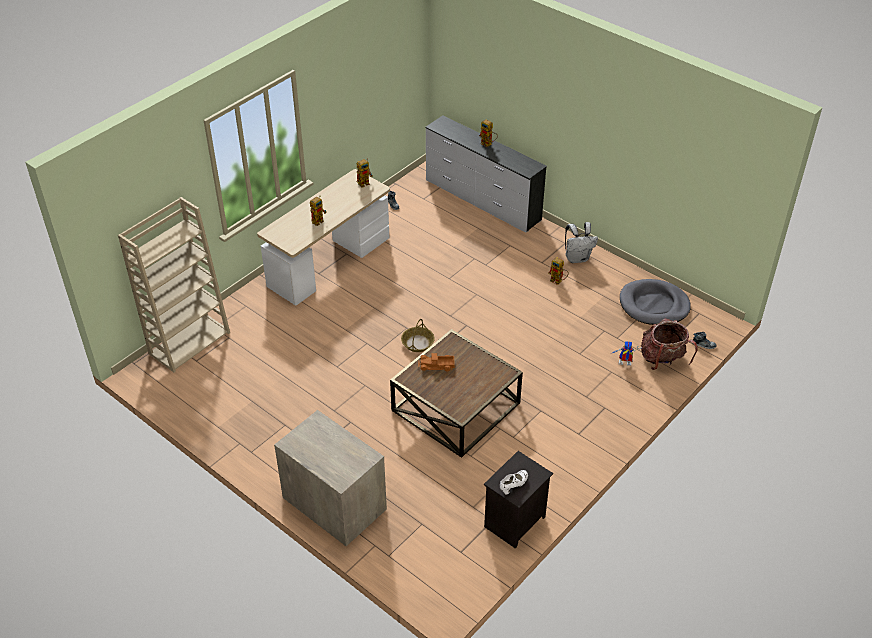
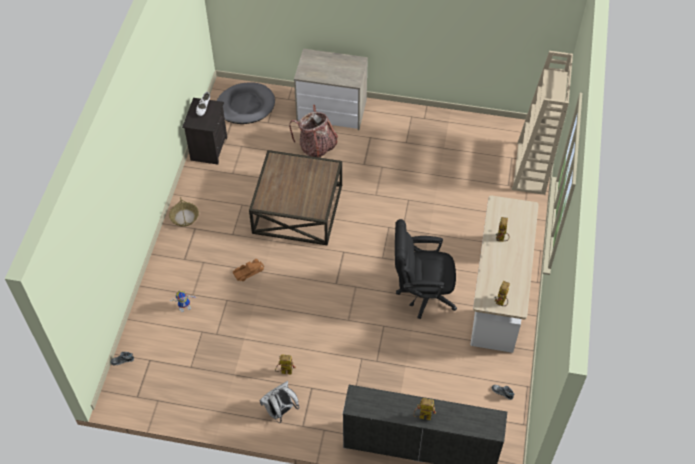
camera: 150 degrees right, 10 degrees up
basket [401,319,435,352] -> basket moved to [169,197,199,227]
toy truck [418,353,455,372] -> toy truck moved to [233,259,264,282]
grey dog bed [620,279,691,325] -> grey dog bed moved to [217,82,275,124]
backpack [641,318,698,370] -> backpack moved to [289,105,338,158]
none -> black office chair [395,219,457,319]

